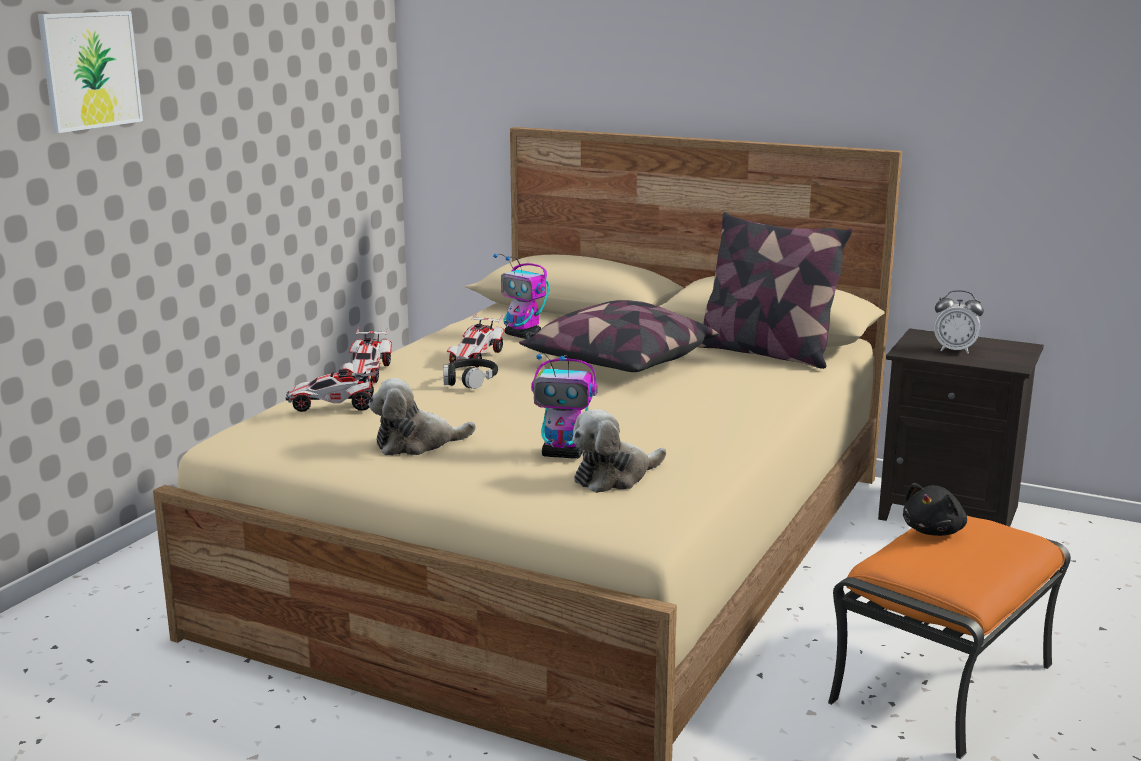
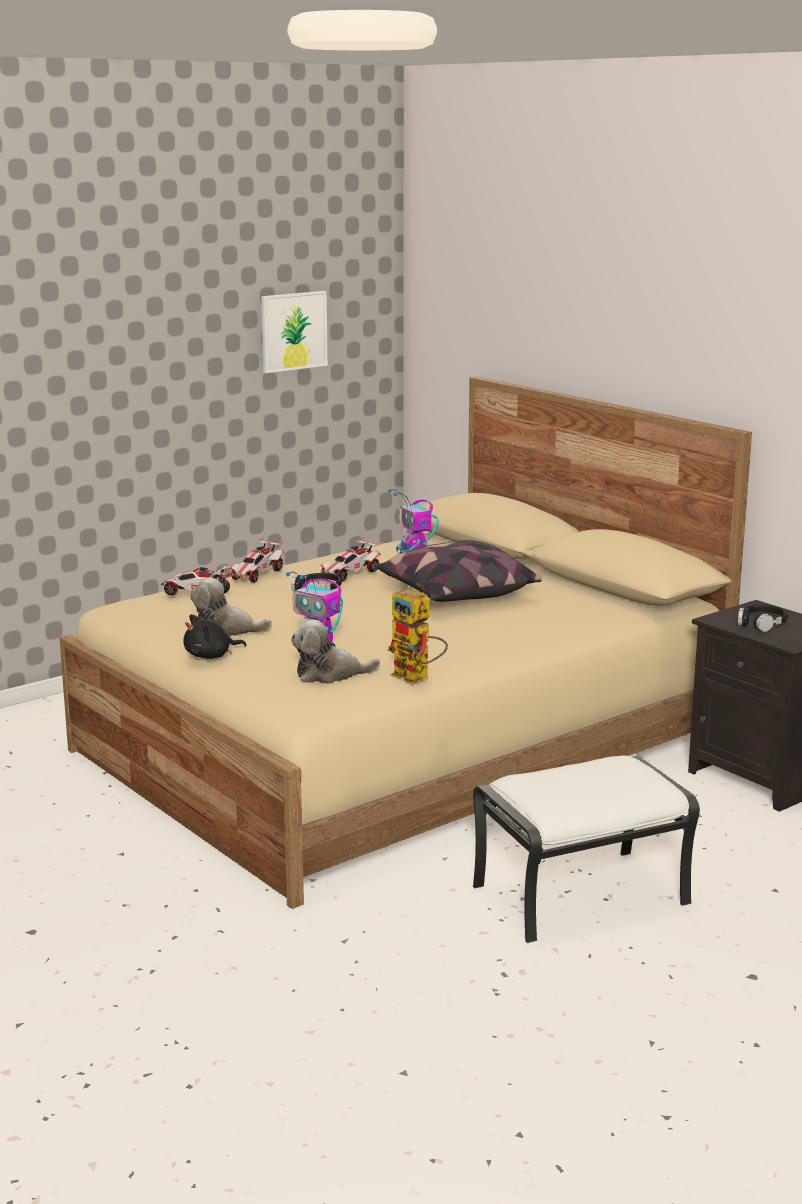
camera: 25 degrees right, 0 degrees up
picture [38,11,143,133] -> picture moved to [261,291,328,373]
pillow [698,212,853,369] -> none
orange ottoman [828,516,1071,759] -> white ottoman [473,756,700,943]
black plush toy [903,483,967,536] -> black plush toy moved to [183,614,247,659]
alarm clock [934,290,984,354] -> black headphones [738,605,788,632]
none -> toy robot [387,589,448,684]

